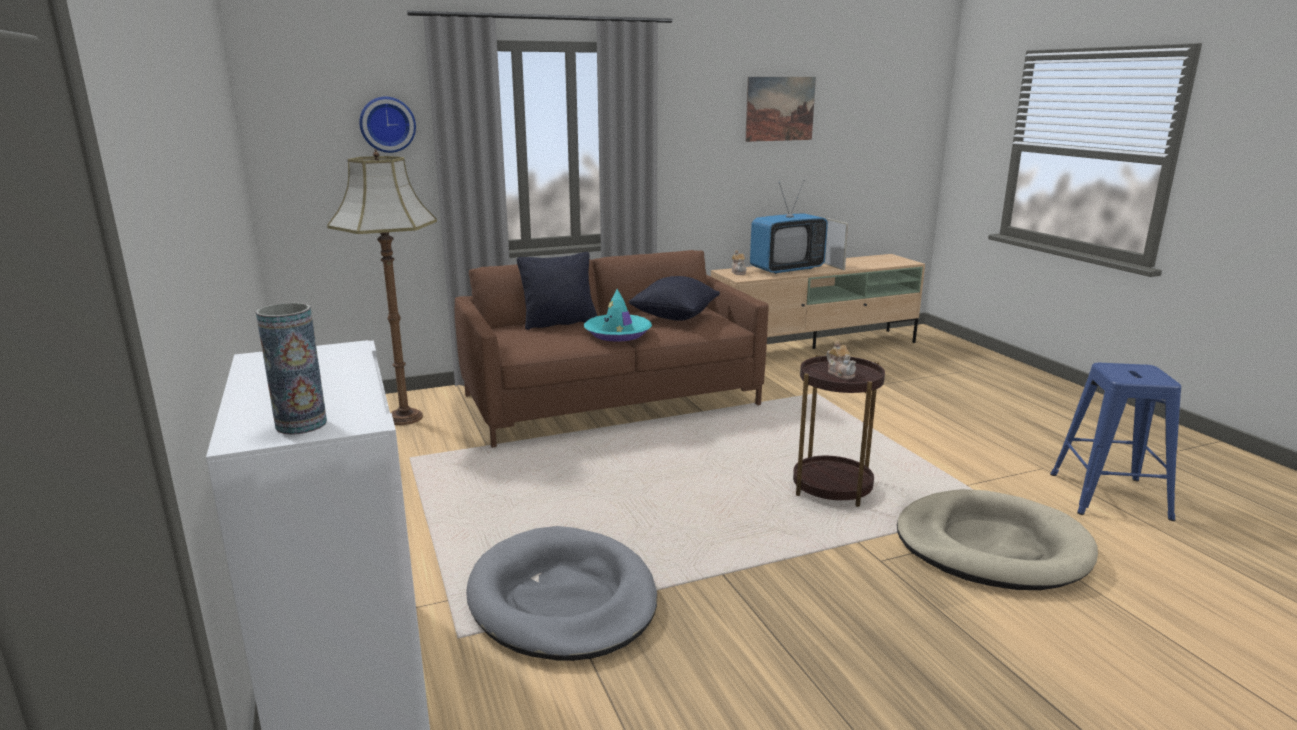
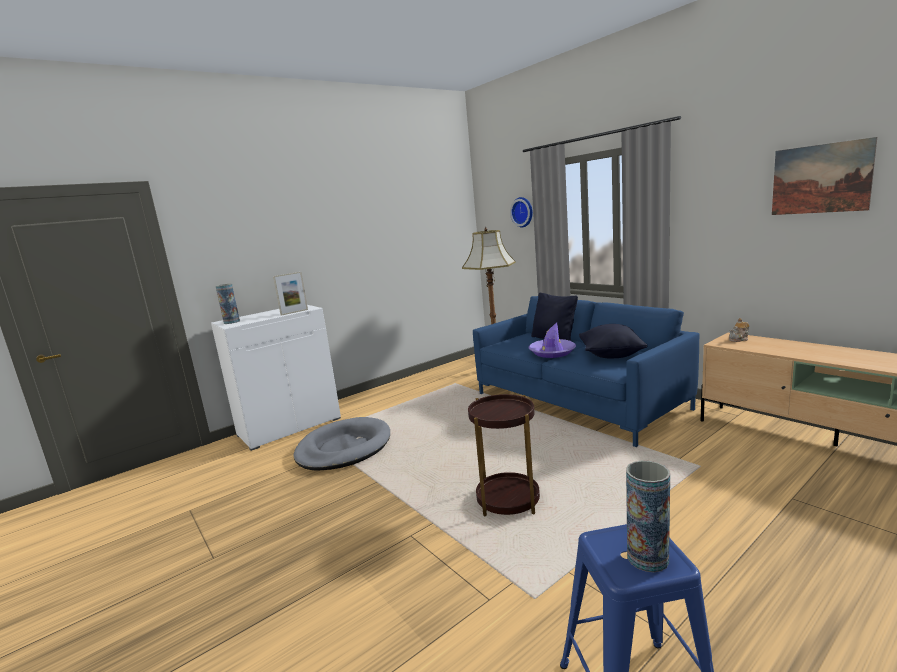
camera: 75 degrees right, 5 degrees down
brown sofa [455,250,769,448] -> blue sofa [473,296,700,447]
turquoise hat [584,289,652,342] -> purple hat [529,322,576,358]
television [750,180,828,274] -> none
picture frame [824,218,849,270] -> picture frame moved to [273,272,308,316]
teapot [827,341,856,379] -> none
beige dog bed [897,489,1098,590] -> none
none -> vase [626,461,670,572]

